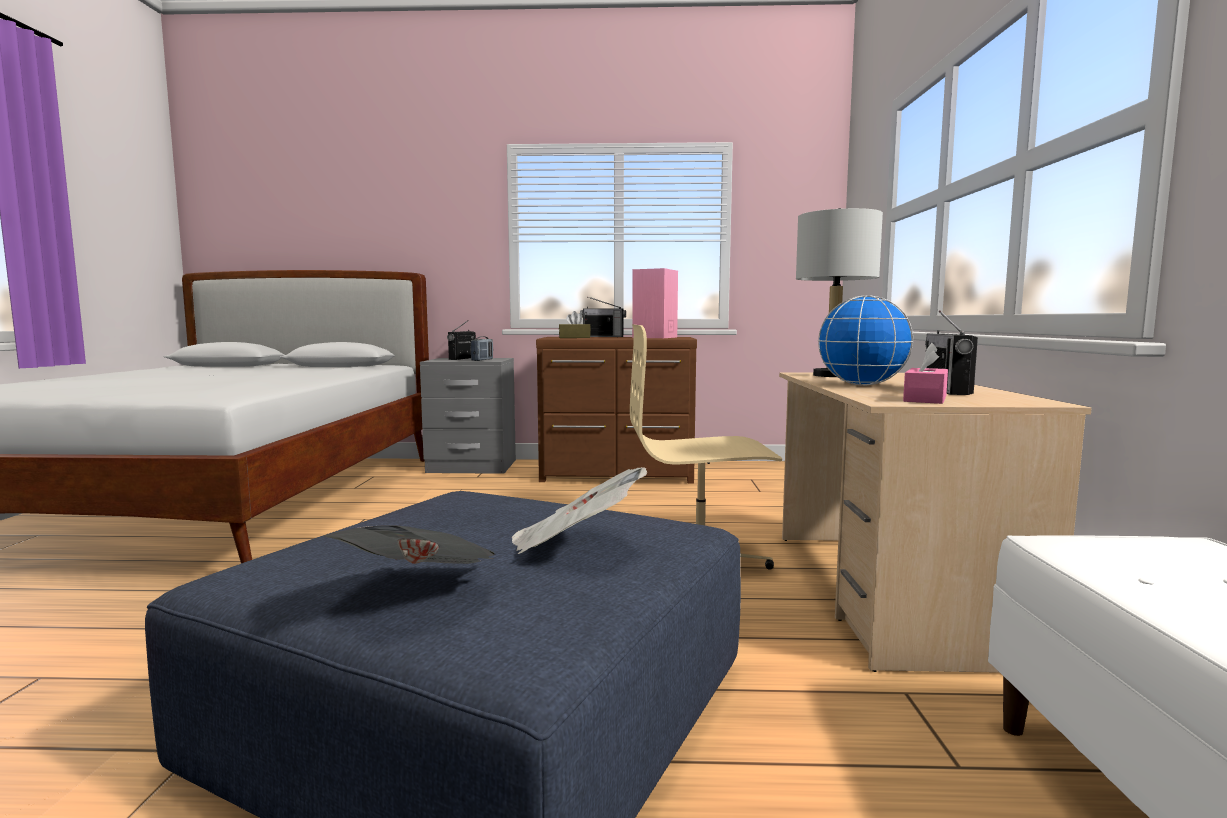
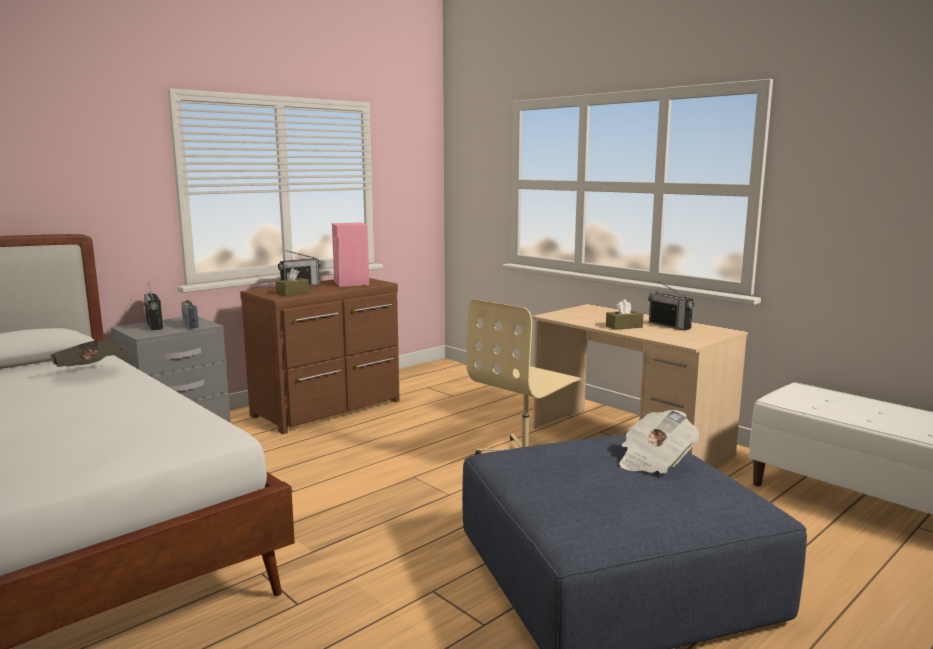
camera: 45 degrees left, 5 degrees up
newspaper [323,525,495,564] -> newspaper moved to [50,340,122,367]
grey table lamp [796,208,883,377] -> none
globe [818,295,913,386] -> brown tissue box [606,299,643,330]
pink tissue box [903,343,948,404] -> none

